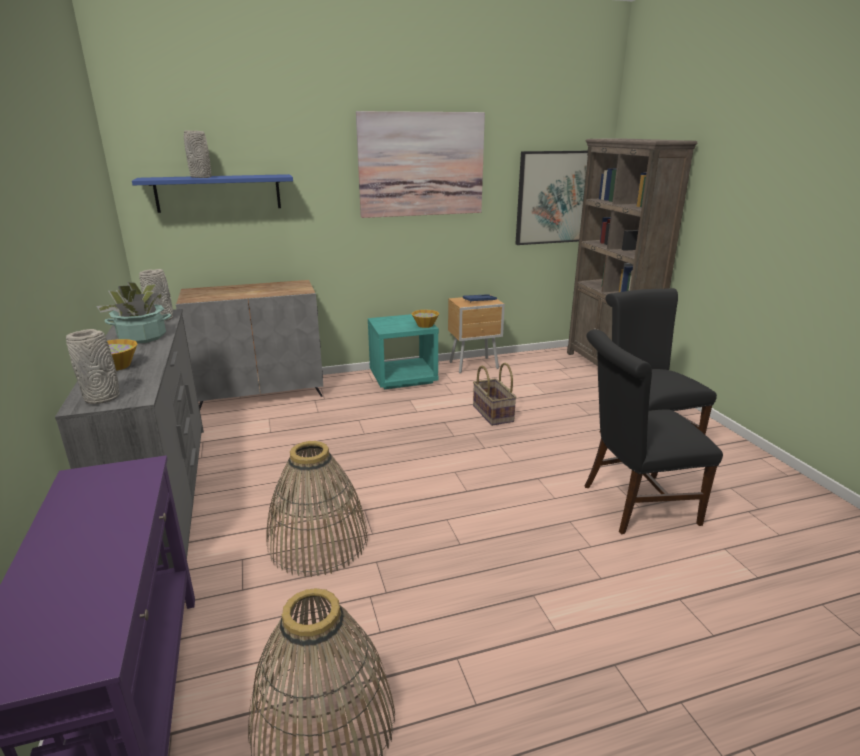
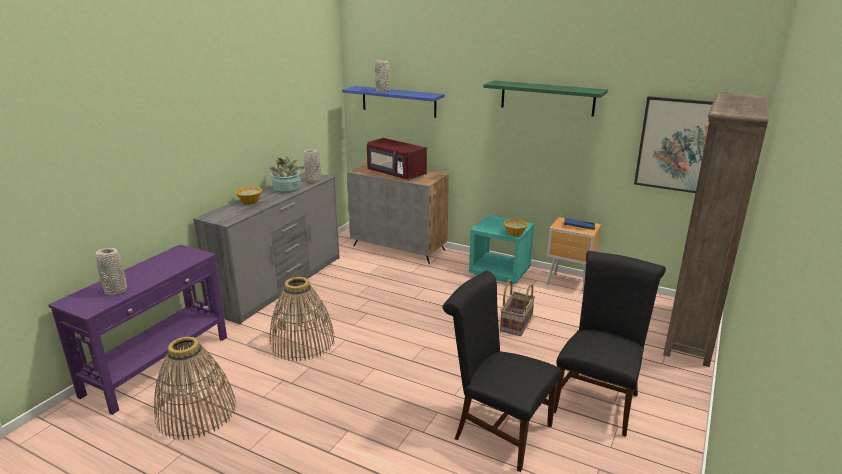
camera: 45 degrees right, 0 degrees up
grey vase [66,329,120,404] -> grey vase moved to [95,248,127,295]
picture [356,111,485,218] -> green shelf [483,81,608,117]
none -> red microwave [367,138,427,180]

